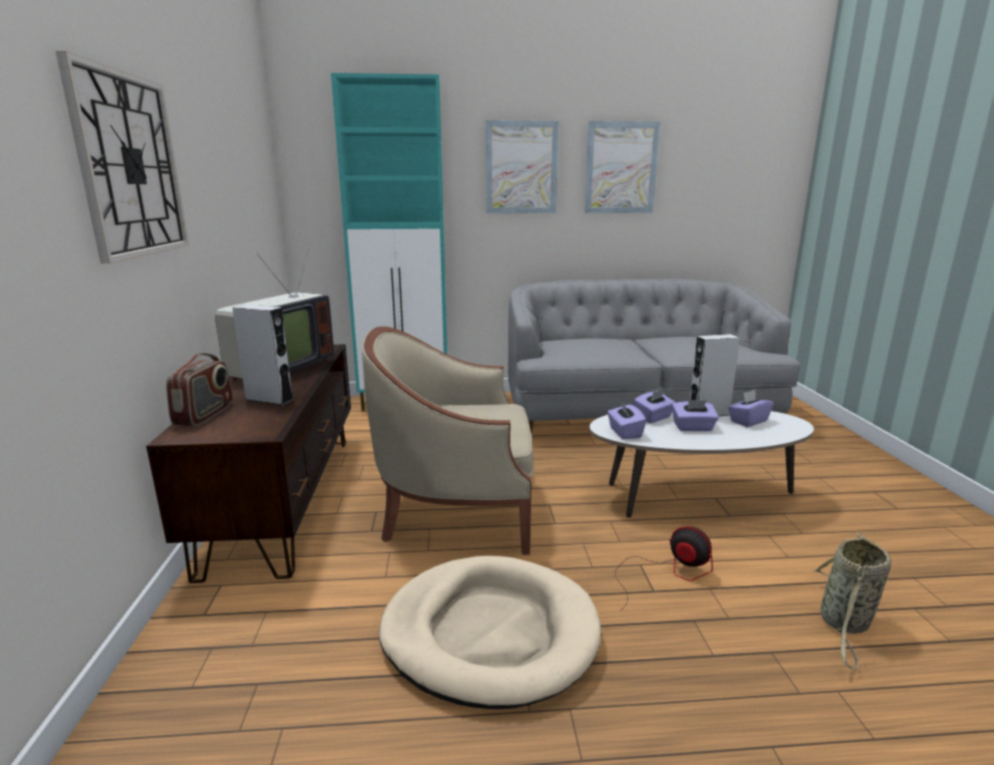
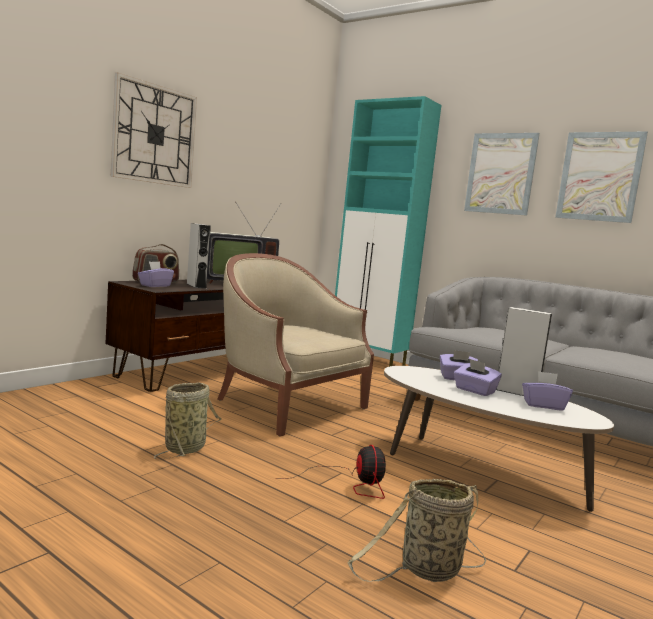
camera: 40 degrees right, 10 degrees down
beige dog bed [379,556,601,709] -> basket [154,382,222,459]
purple tissue box [607,400,646,439] -> purple tissue box moved to [138,262,174,287]

